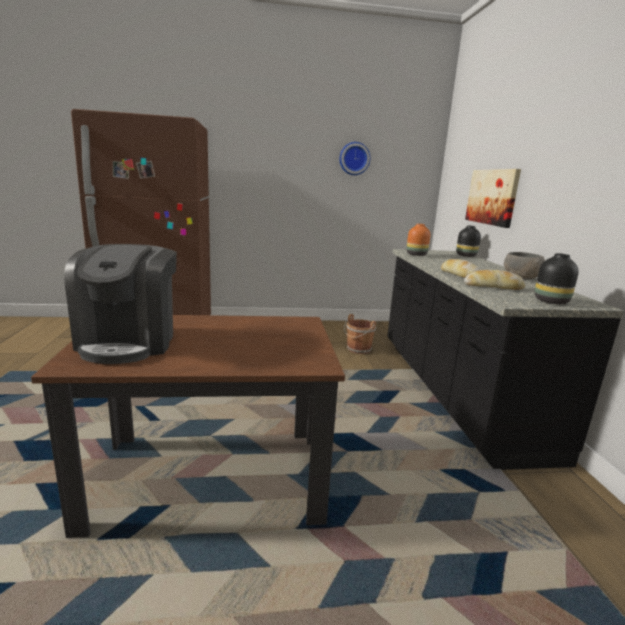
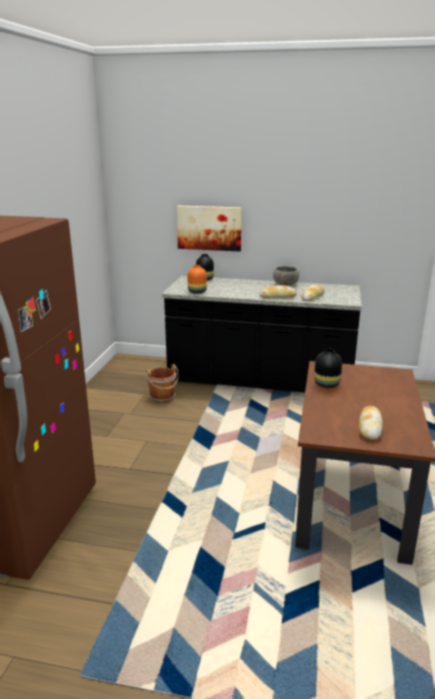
camera: 70 degrees left, 5 degrees up
coffee machine [64,244,177,364] -> bread [359,406,383,440]
wall clock [340,142,370,175] -> none
black vase [535,253,579,304] -> black vase moved to [314,349,342,388]

